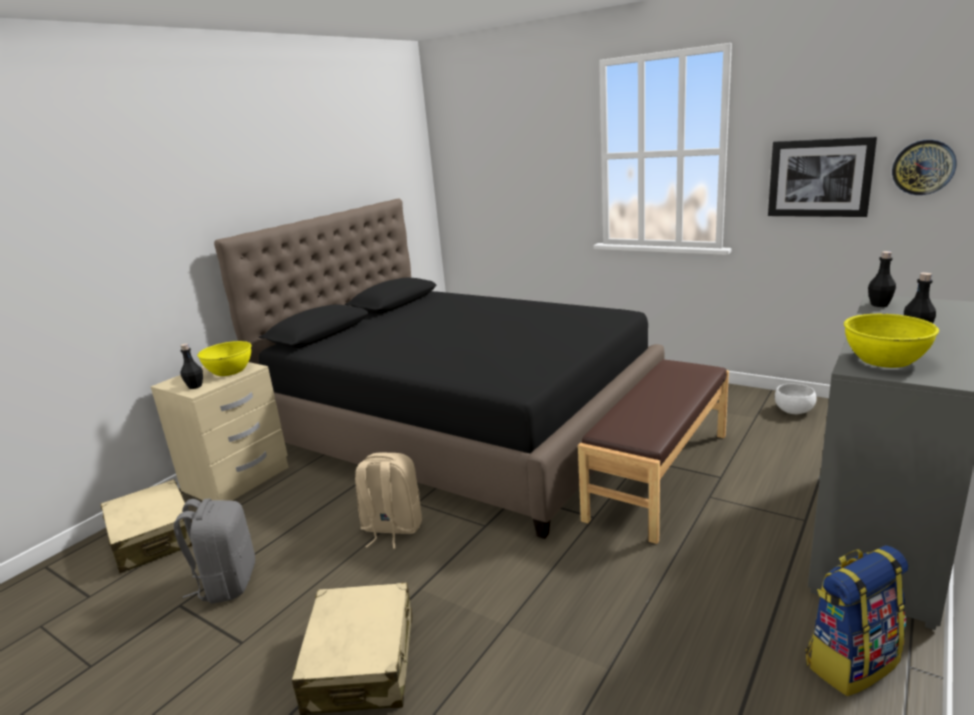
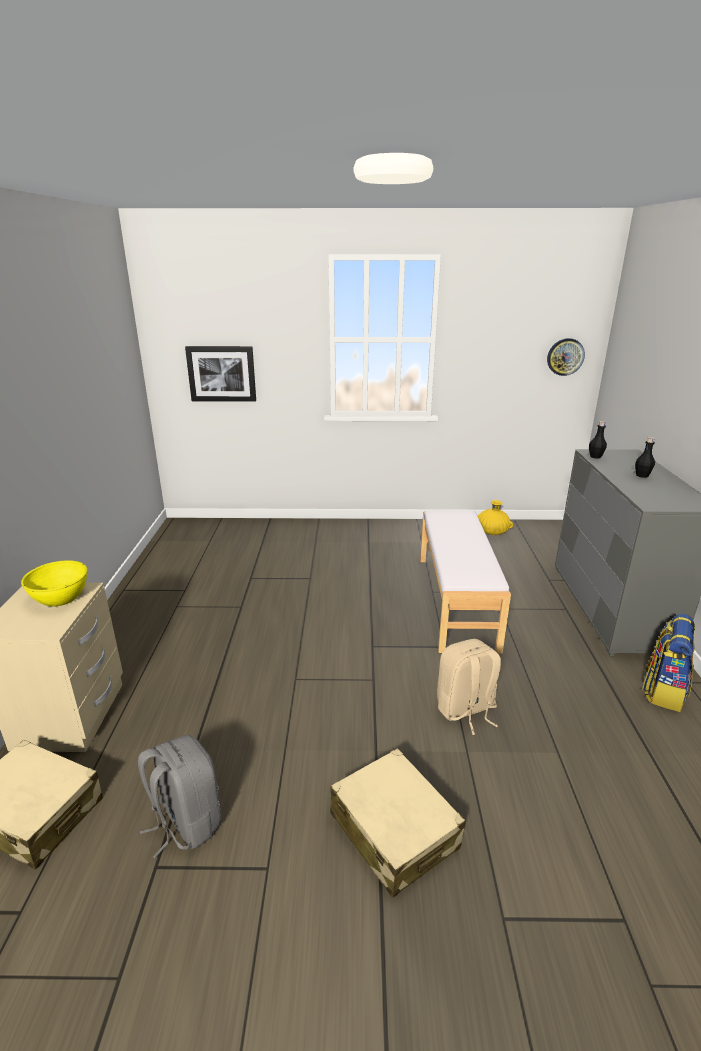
camera: 35 degrees left, 5 degrees up
black bottle [180,344,203,389] -> none
black bed [214,198,665,539] -> none
beige backpack [355,453,422,549] -> beige backpack moved to [437,639,501,735]
brown bench [578,360,729,544] -> white bench [420,510,511,653]
picture [768,137,877,217] -> picture moved to [185,346,256,402]
white bowl [775,384,816,414] -> yellow vase [478,500,514,535]
yellow bowl [844,314,939,368] -> none

